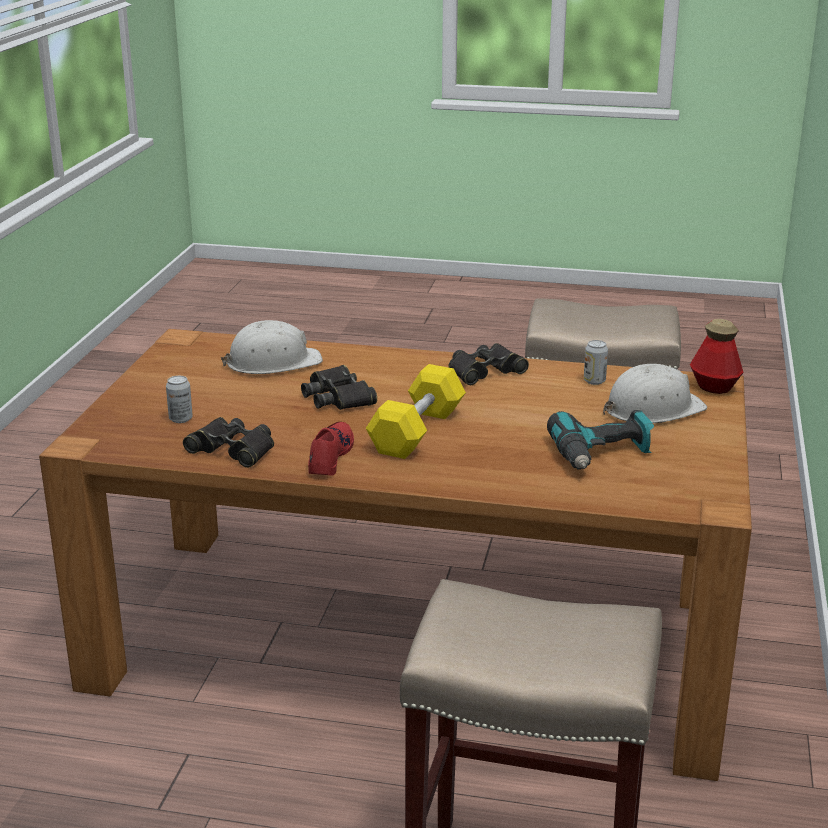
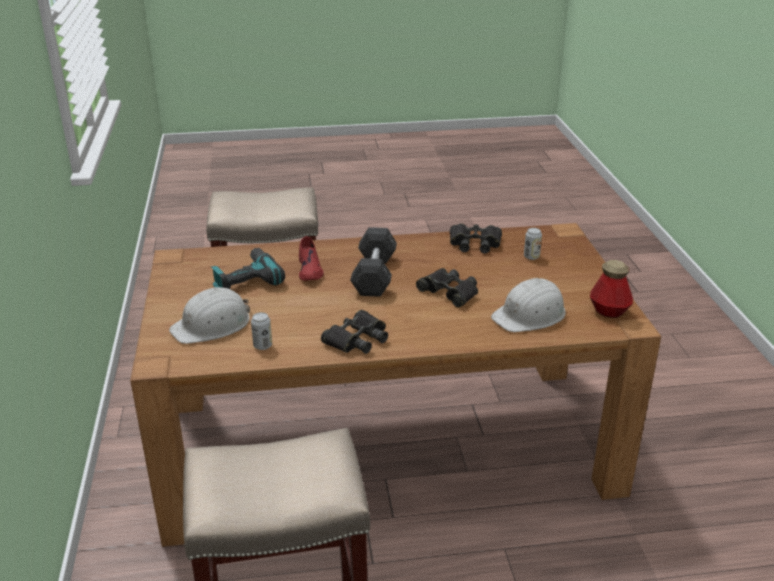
camera: 160 degrees right, 5 degrees up
red shoe [308,422,354,475] -> red shoe moved to [299,236,323,281]
yellow dumbbell [366,364,466,459] -> grey dumbbell [350,227,397,297]
bottle [690,319,744,394] -> bottle moved to [590,260,633,318]

